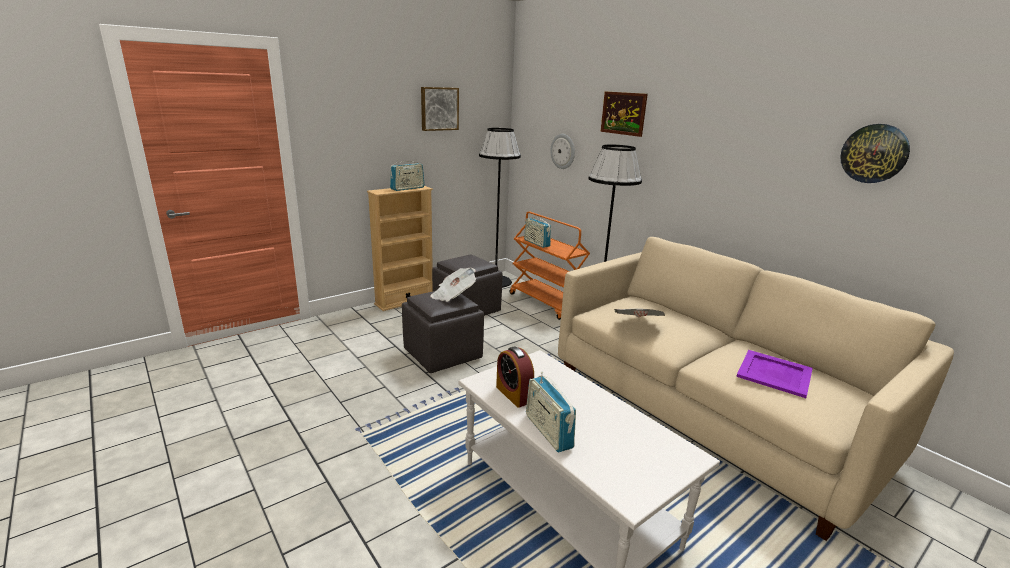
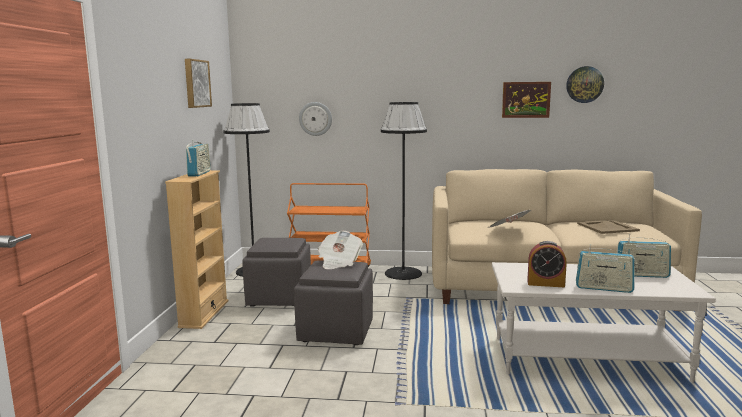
camera: 45 degrees left, 10 degrees down
radio [524,214,551,248] -> radio moved to [617,234,671,278]
picture [601,91,648,137] -> picture moved to [502,82,551,118]
purple tray [736,350,813,398] -> beige tray [577,220,640,234]

